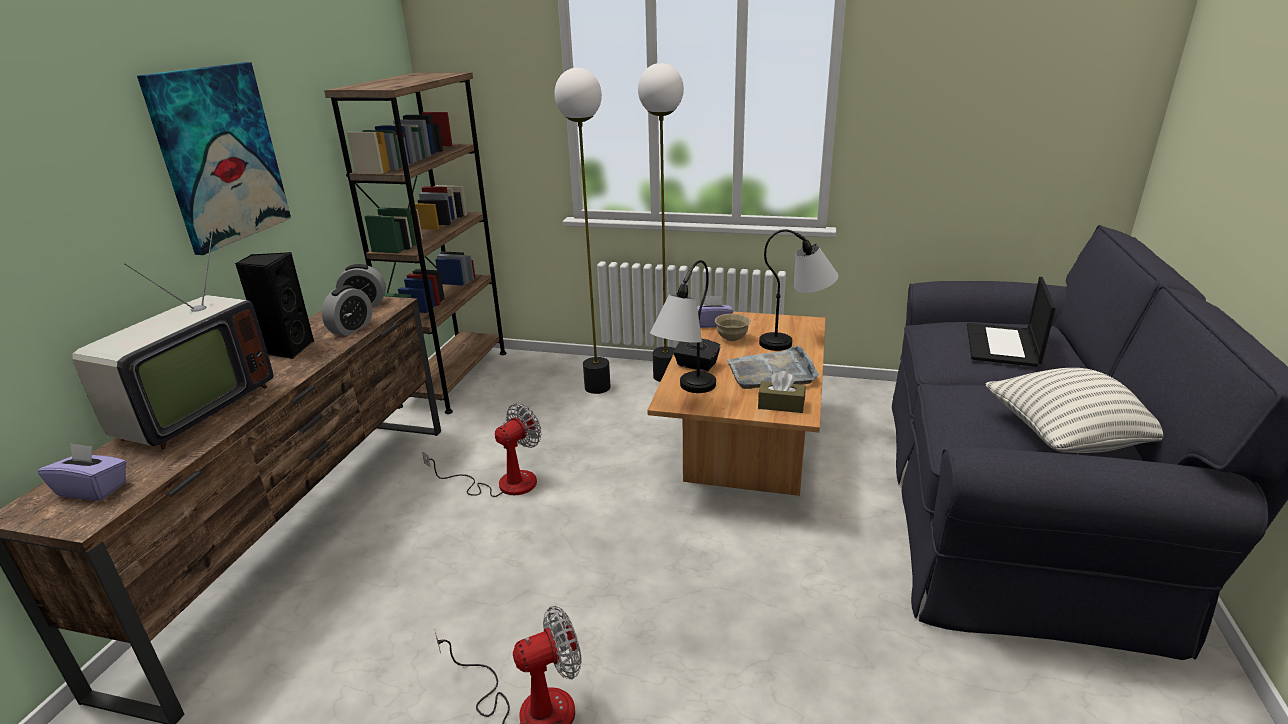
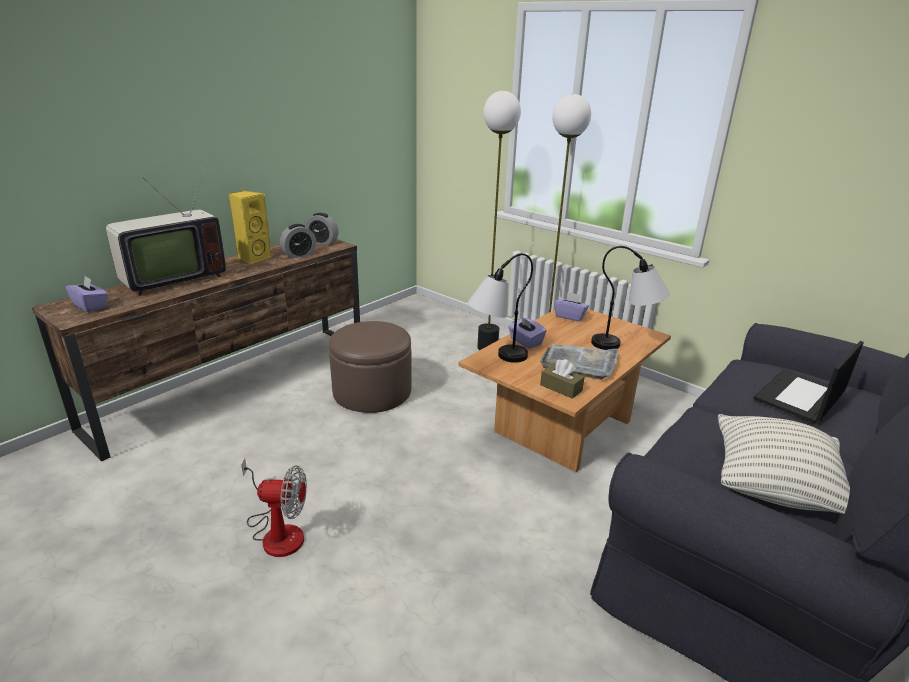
camera: 25 degrees right, 0 degrees up
picture [137,62,291,255] -> none
black speaker [235,252,314,359] -> yellow speaker [229,190,272,264]
brown bookcase [324,72,507,414] -> none
fan [422,404,542,497] -> brown ottoman [329,321,412,413]
black tissue box [673,338,720,371] -> purple tissue box [508,317,546,349]
beige bowl [715,314,750,341] -> none

